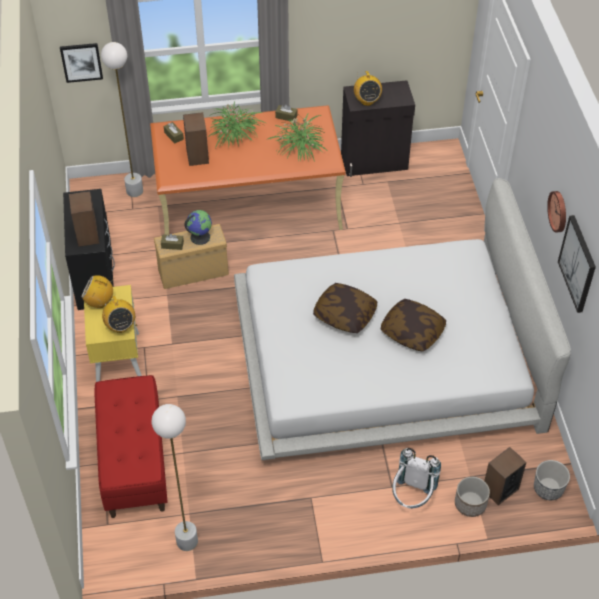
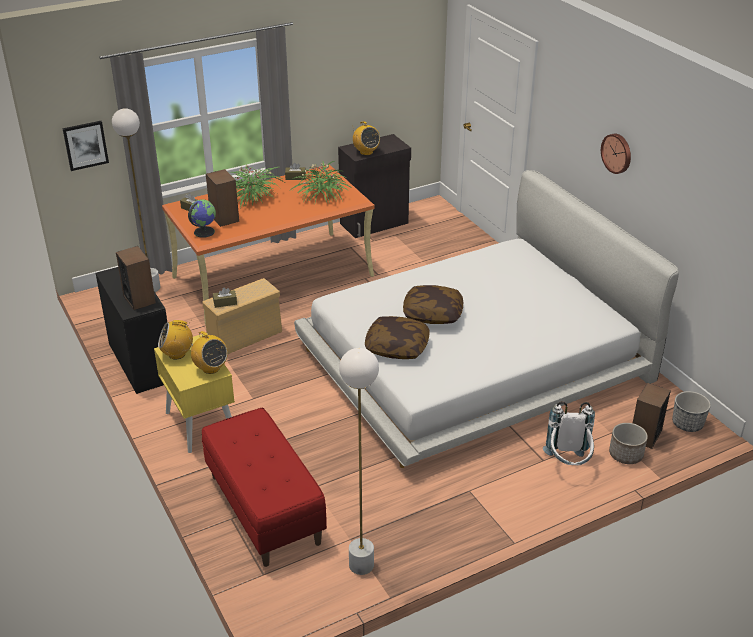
camera: 20 degrees left, 15 degrees down
globe [185,210,212,245] -> globe moved to [188,199,216,238]
pillow [381,299,446,351] -> pillow moved to [365,316,430,359]
picture [558,215,596,313] -> none

